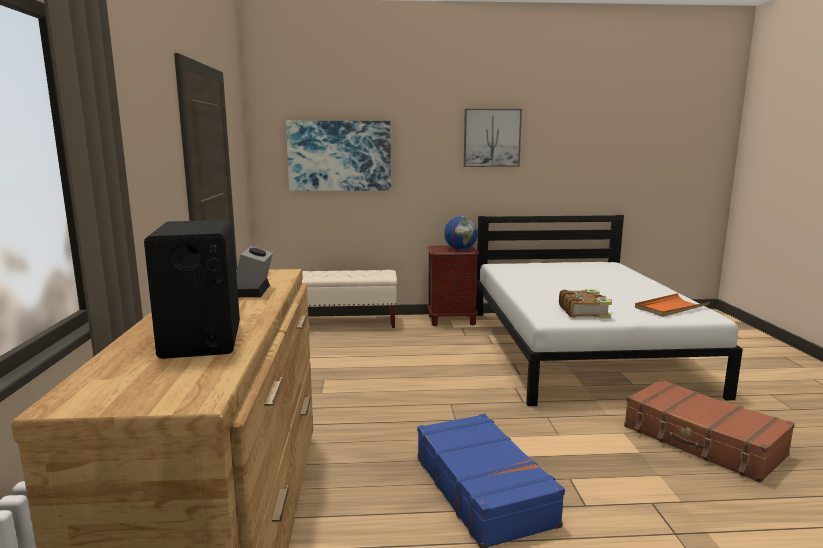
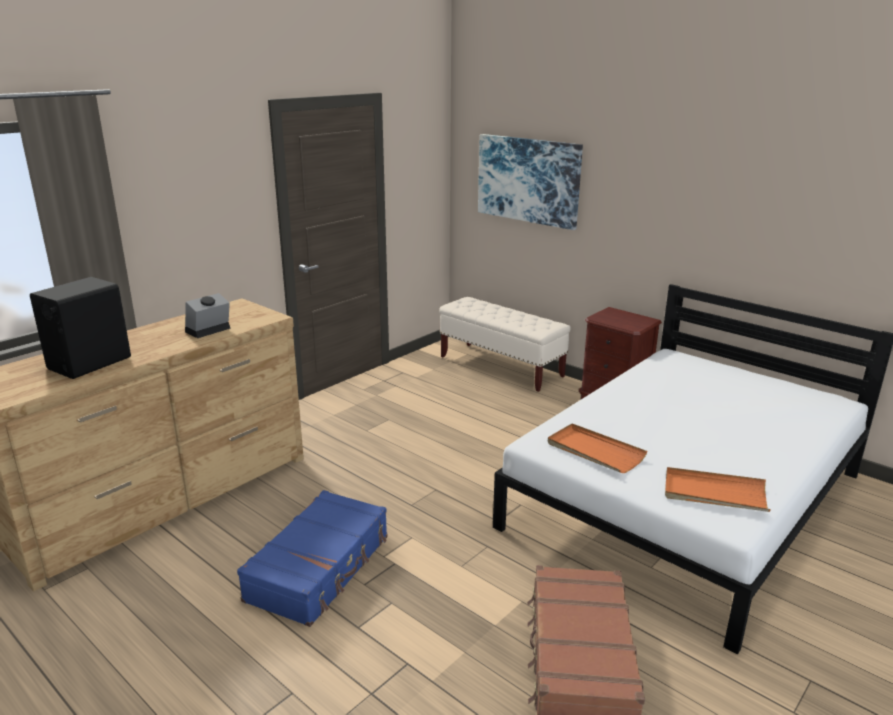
camera: 45 degrees right, 10 degrees up
globe [444,216,478,250] -> none
picture [464,109,522,167] -> none
book [559,289,612,318] -> orange tray [548,423,647,473]

